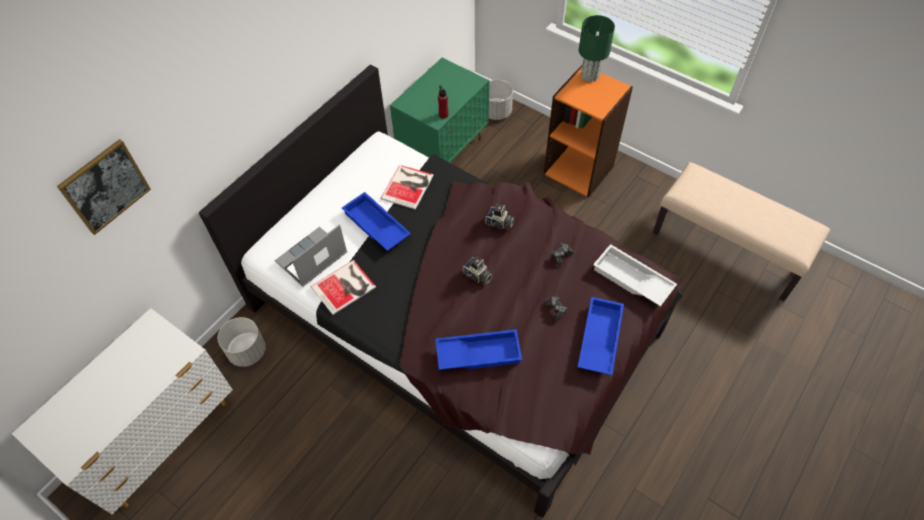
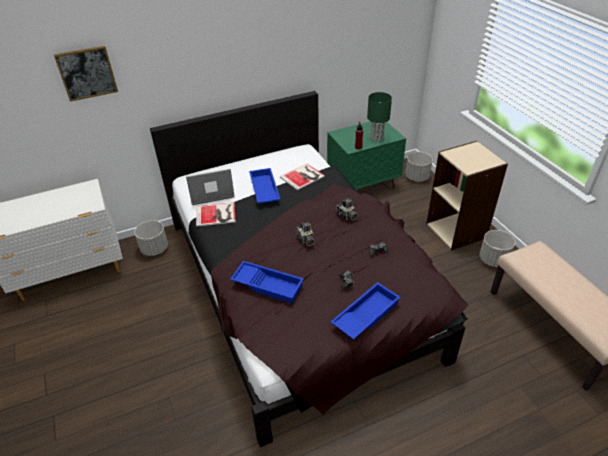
camera: 30 degrees right, 15 degrees down
orange bookcase [544,65,633,198] -> beige bookcase [426,141,508,250]
green table lamp [579,15,615,82] -> green table lamp moved to [367,92,392,141]
white tray [593,244,677,307] -> none
none -> grey planter [479,230,515,267]

